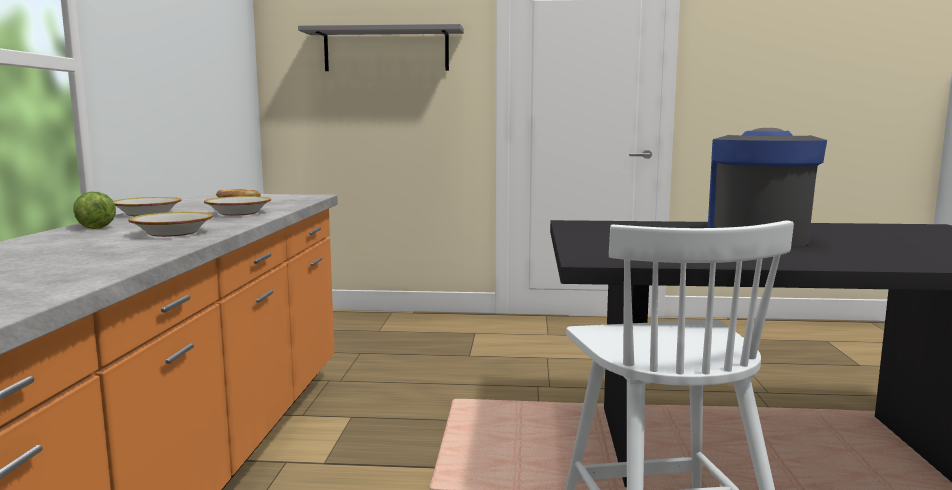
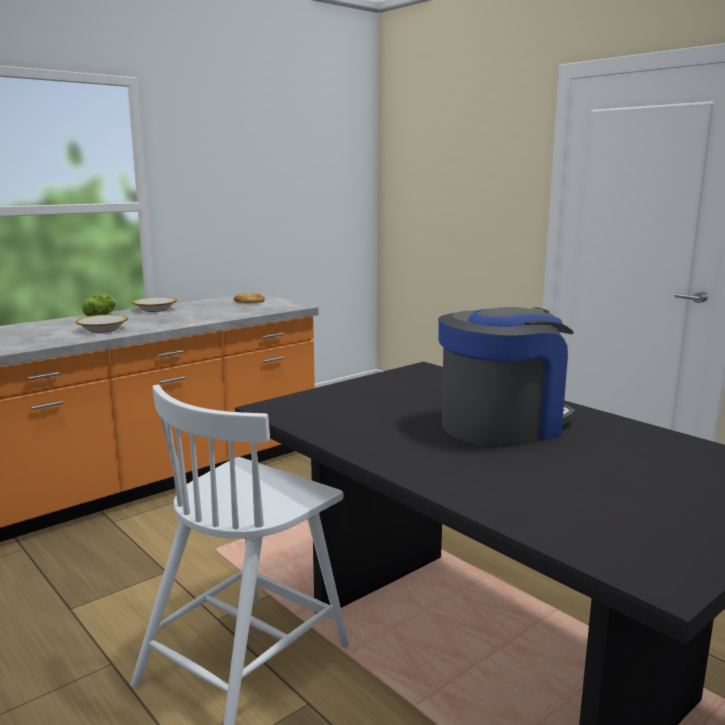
camera: 45 degrees right, 5 degrees up
bowl [204,196,271,216] -> none
grey shelf [298,24,464,71] -> none

